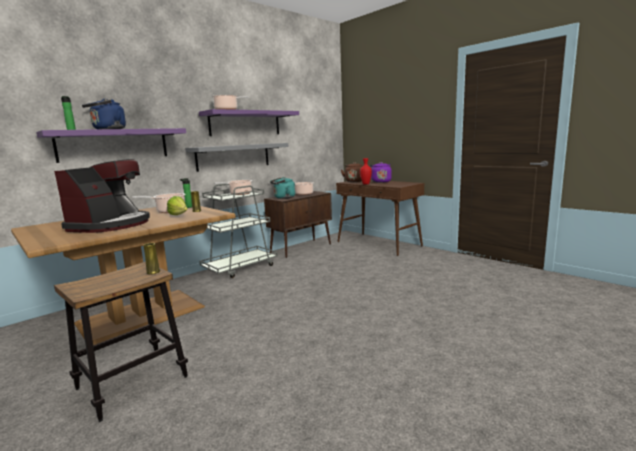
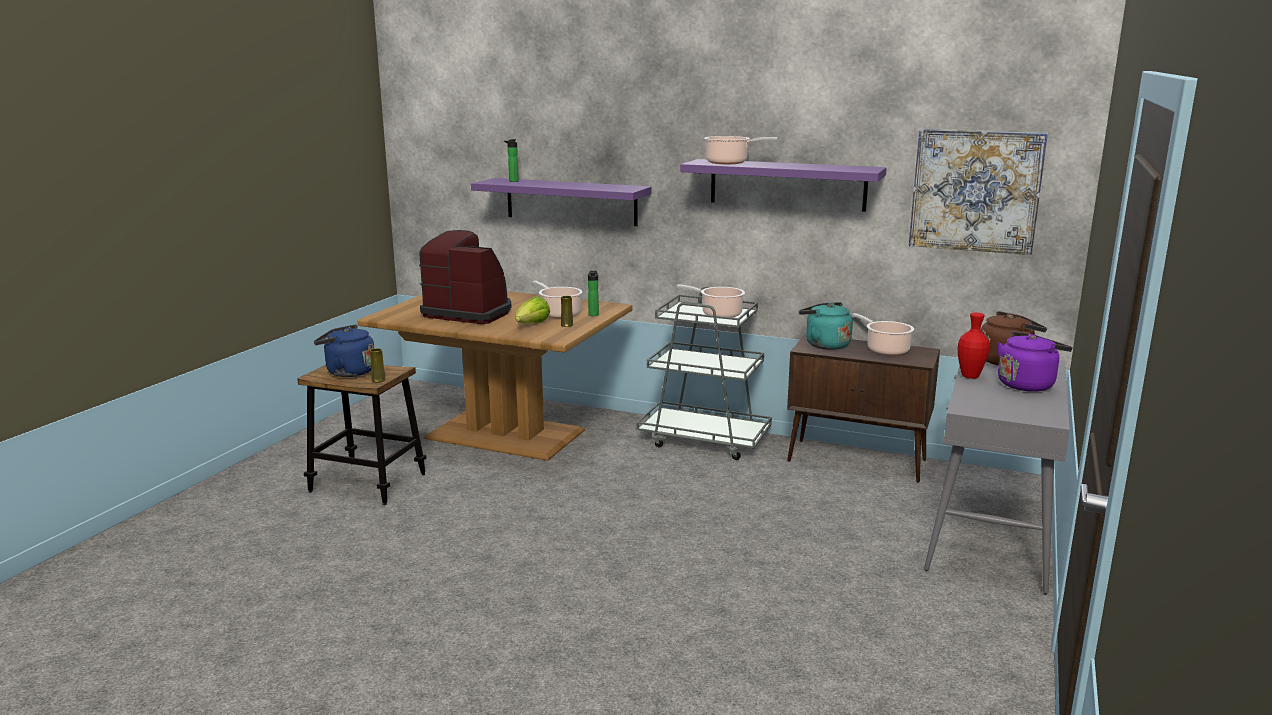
camera: 65 degrees right, 5 degrees up
coffee machine [54,159,150,233] -> coffee machine turned 150 degrees counterclockwise [419,230,512,324]
blue kettle [82,99,126,129] -> blue kettle moved to [314,325,374,377]
grey shelf [185,143,288,172] -> none
brown console table [336,180,424,256] -> grey console table [924,360,1070,594]
none -> picture [909,129,1048,255]

